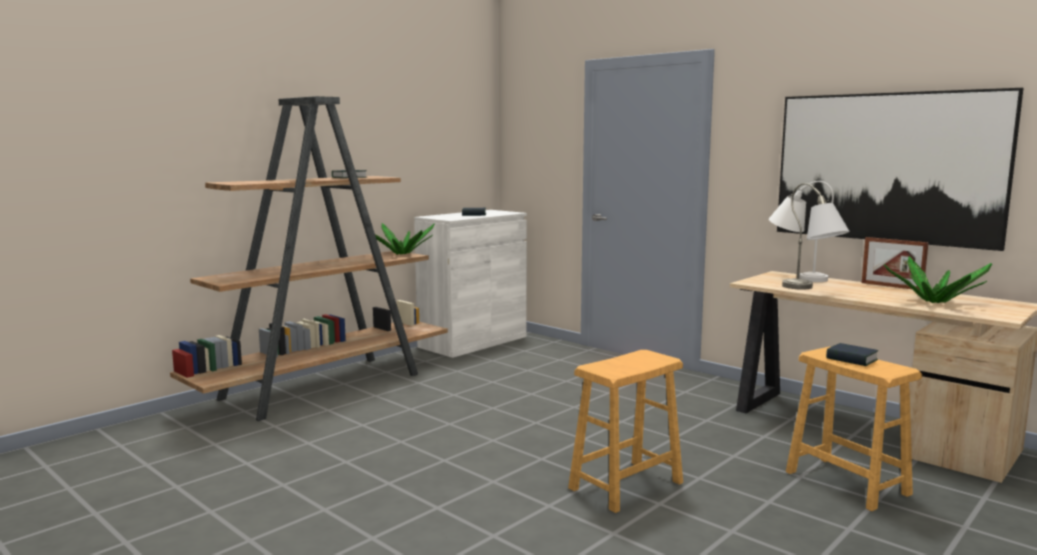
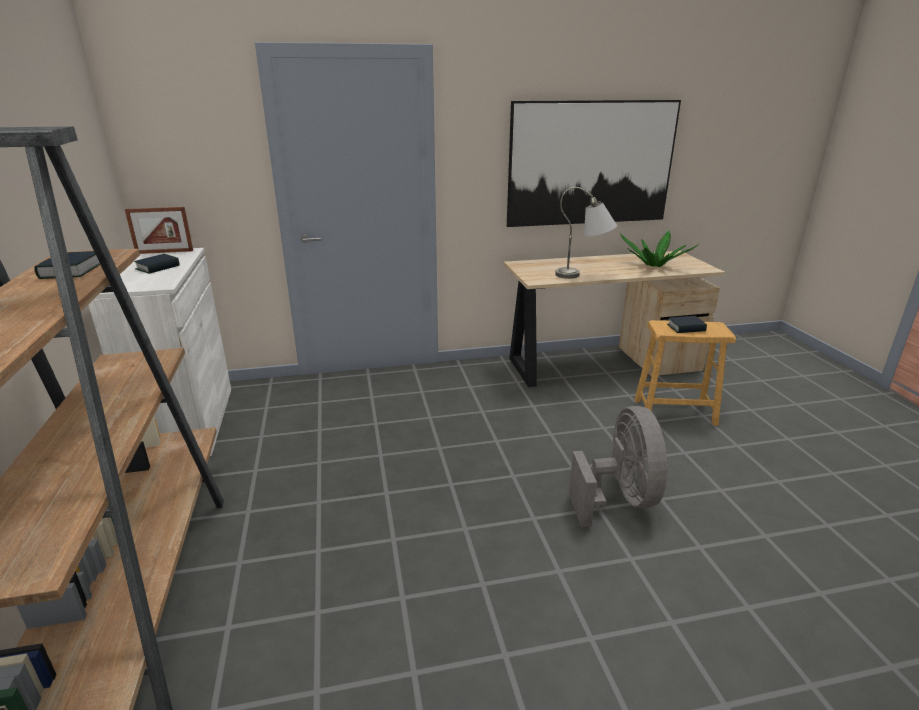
camera: 55 degrees left, 15 degrees up
potted plant [375,223,434,255] -> none
brown stool [568,350,683,513] -> grey fan [569,406,668,527]
white table lamp [769,181,834,282] -> none
picture frame [862,237,928,290] -> picture frame moved to [125,207,193,254]

